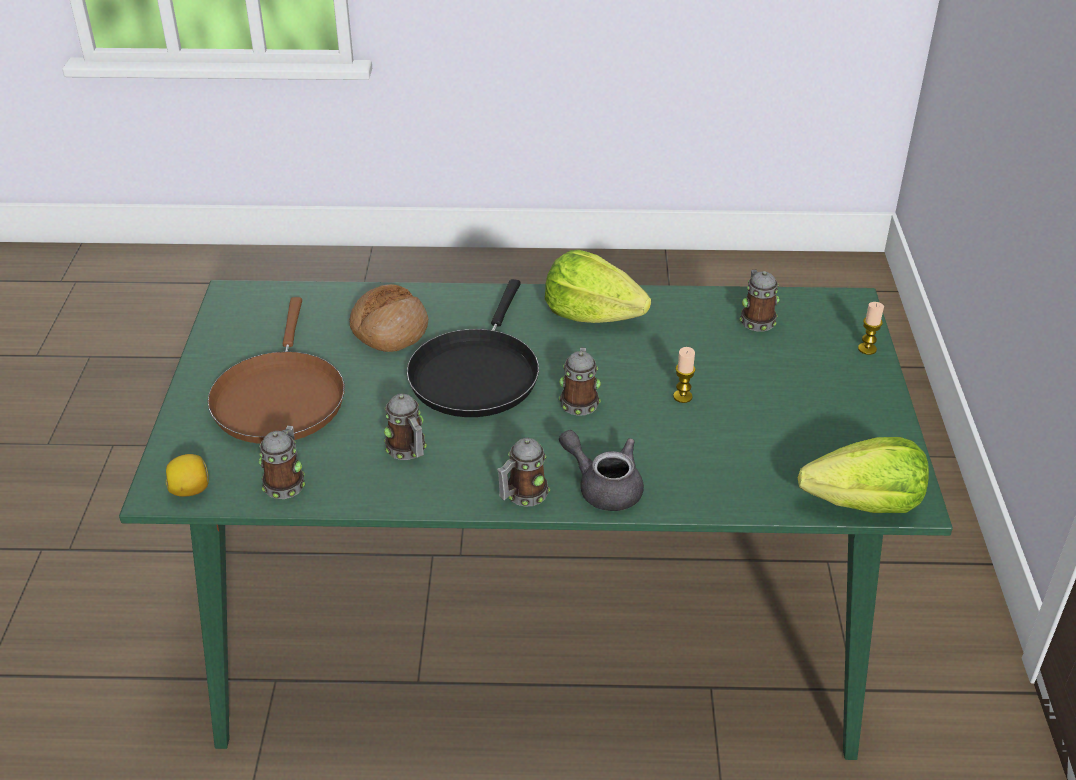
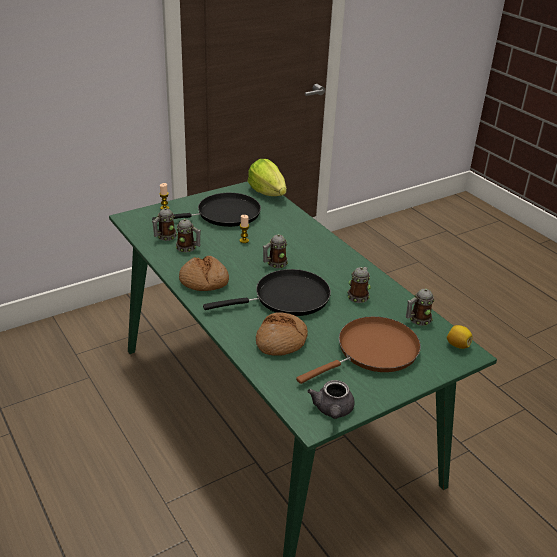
camera: 125 degrees left, 5 degrees down
mug [497,438,550,507] -> mug moved to [176,219,201,252]
lettuce [545,250,651,323] -> bread [179,256,229,291]
grey teapot [559,430,644,511] -> grey teapot moved to [307,380,355,419]
none -> black frying pan [152,193,261,227]

